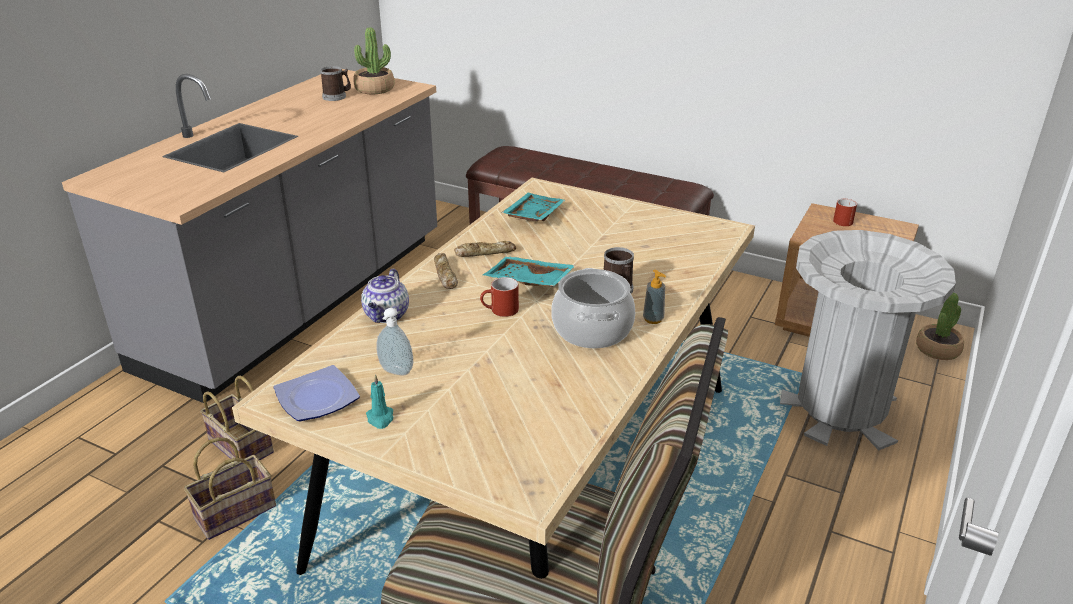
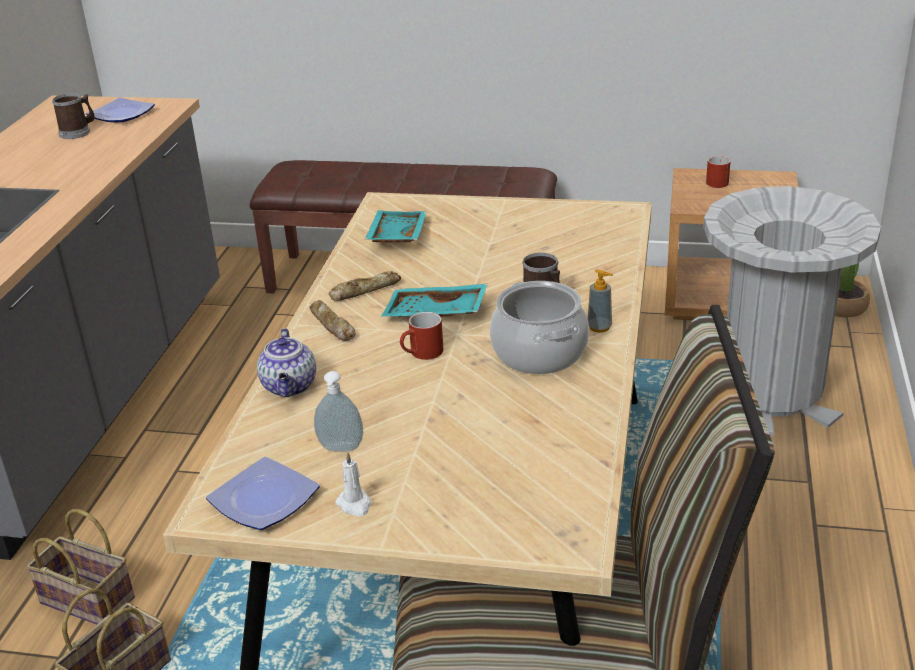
camera: 15 degrees left, 0 degrees up
potted plant [353,27,395,94] -> plate [86,97,155,122]
turquoise candle [366,374,393,429] -> white candle [335,452,371,517]

